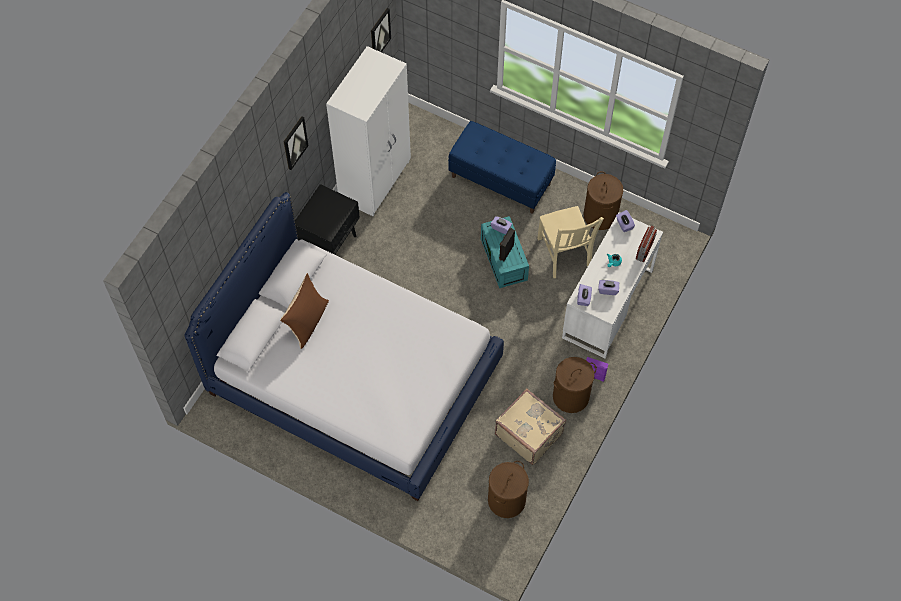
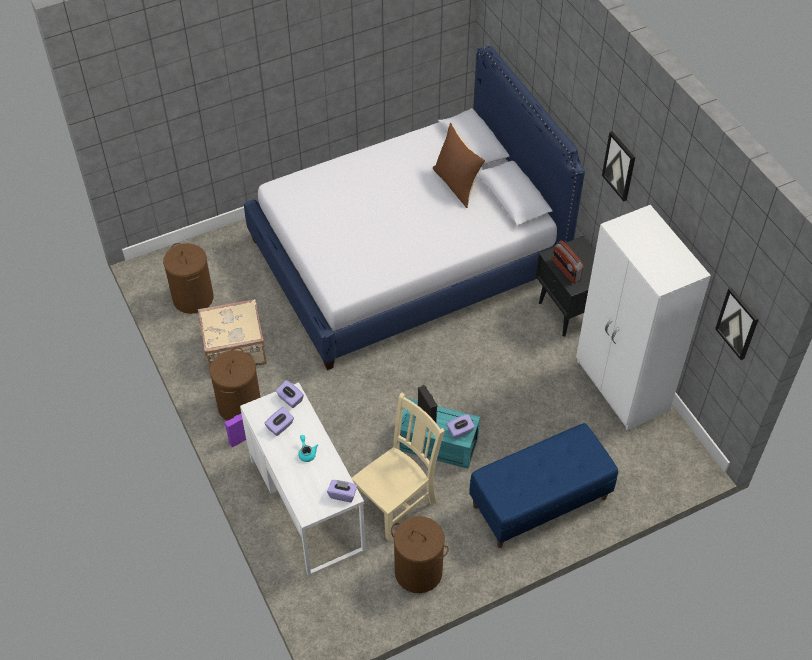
camera: 125 degrees right, 10 degrees down
beige chair [537,206,604,278] -> beige chair turned 120 degrees clockwise [352,392,445,541]
radio [636,225,657,262] -> radio moved to [553,241,583,283]

